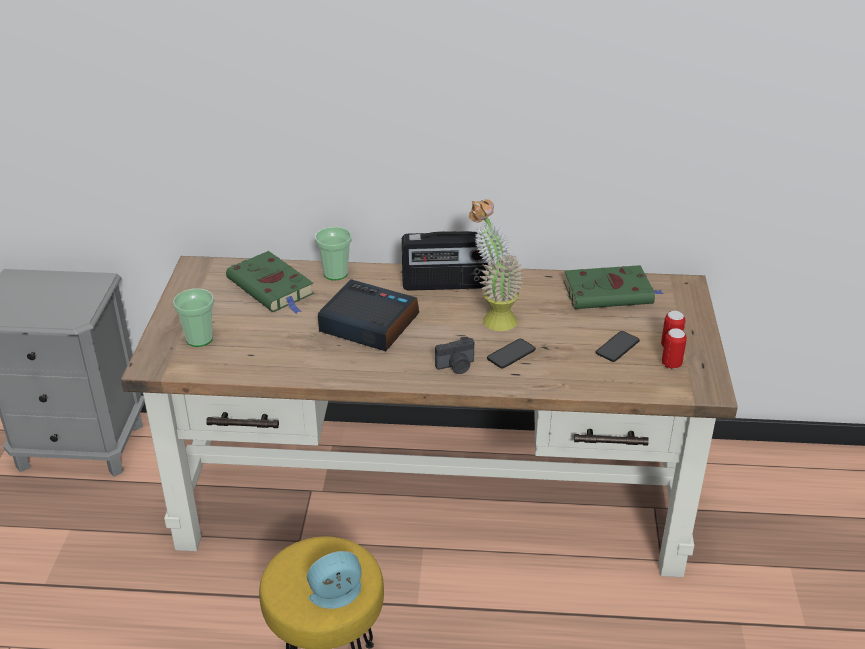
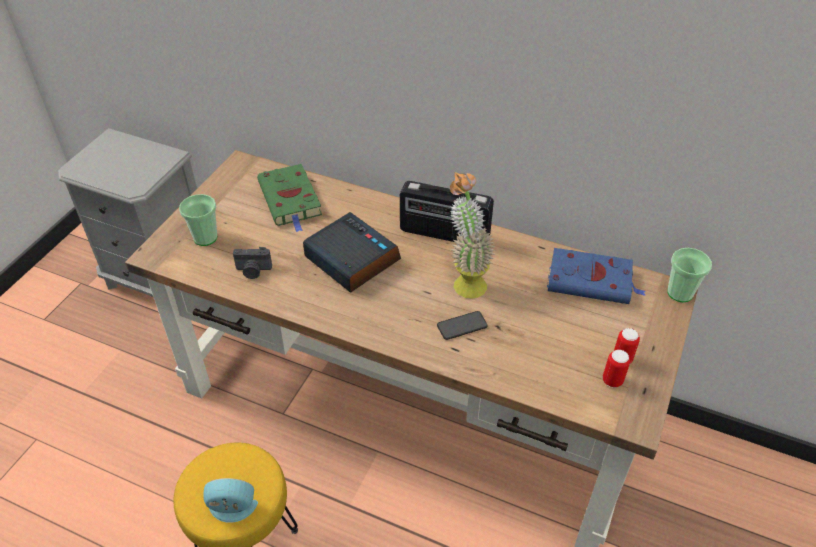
camera: 20 degrees right, 10 degrees up
cup [315,227,352,281] -> cup moved to [667,248,712,302]
camera [435,337,474,374] -> camera moved to [233,247,272,279]
green book [564,265,664,309] -> blue book [547,248,646,304]
phone [596,331,640,362] -> none

